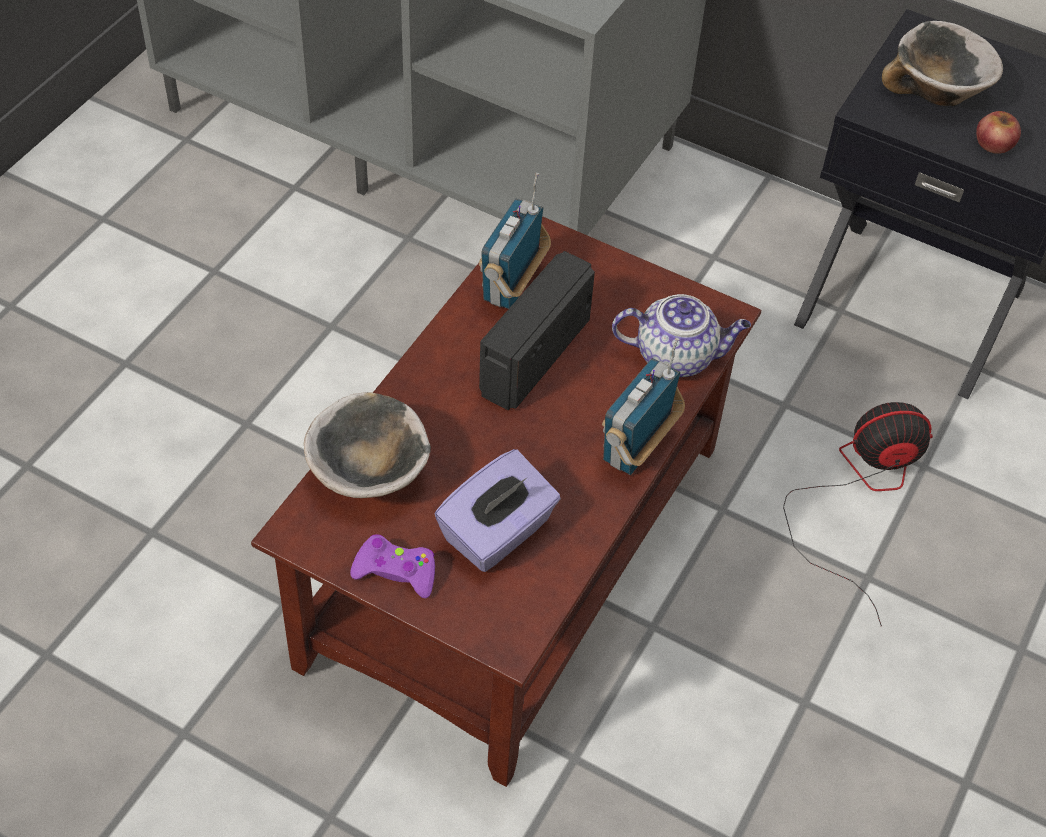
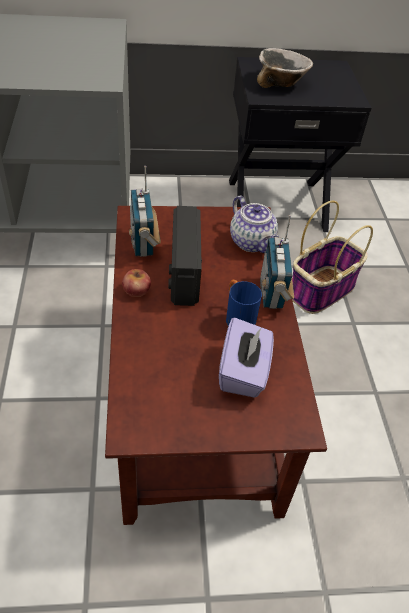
camera: 35 degrees left, 5 degrees down
bowl [304,392,431,498] -> none
purple game controller [350,534,435,598] -> none
teapot [612,294,751,377] -> teapot turned 90 degrees clockwise [230,195,279,253]
fan [783,402,933,626] -> basket [292,201,373,314]
apple [976,111,1021,154] -> apple moved to [122,269,151,297]
none -> blue mug [226,280,262,326]

